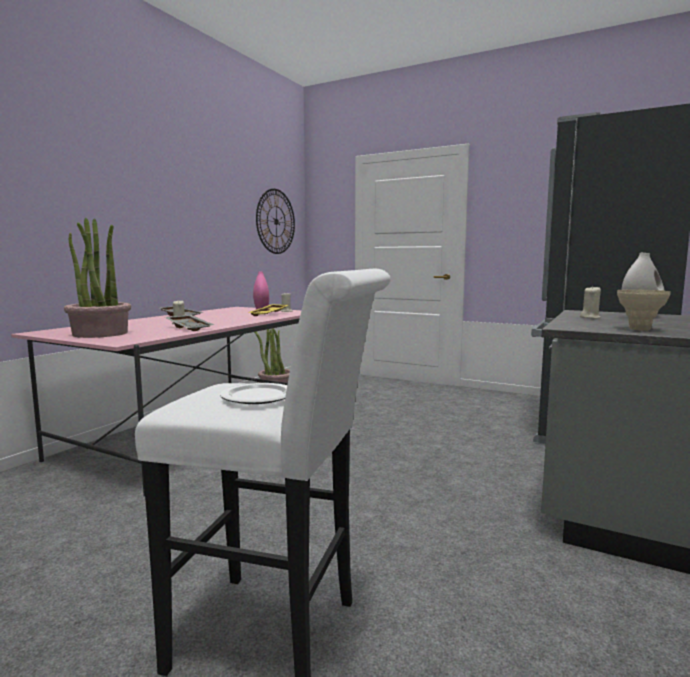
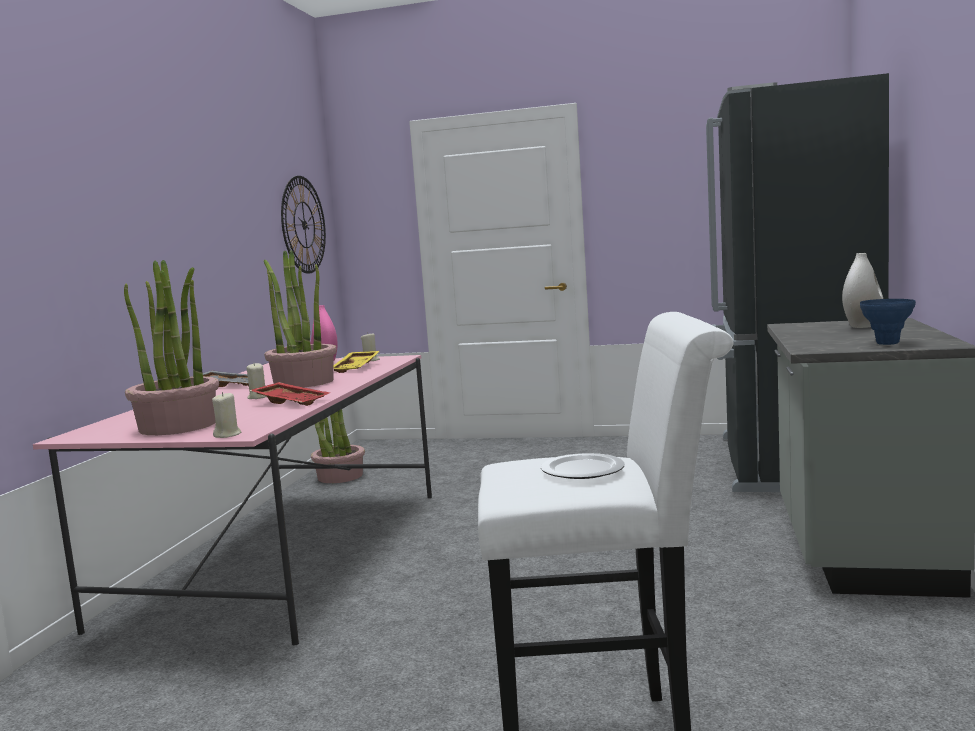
camera: 15 degrees left, 0 degrees up
grey tray [165,315,214,331] -> red tray [249,382,330,406]
beige candle [580,286,601,319] -> beige candle moved to [212,392,241,438]
beige vase [617,289,671,331] -> blue vase [860,299,916,345]
none -> potted plant [264,250,337,388]

